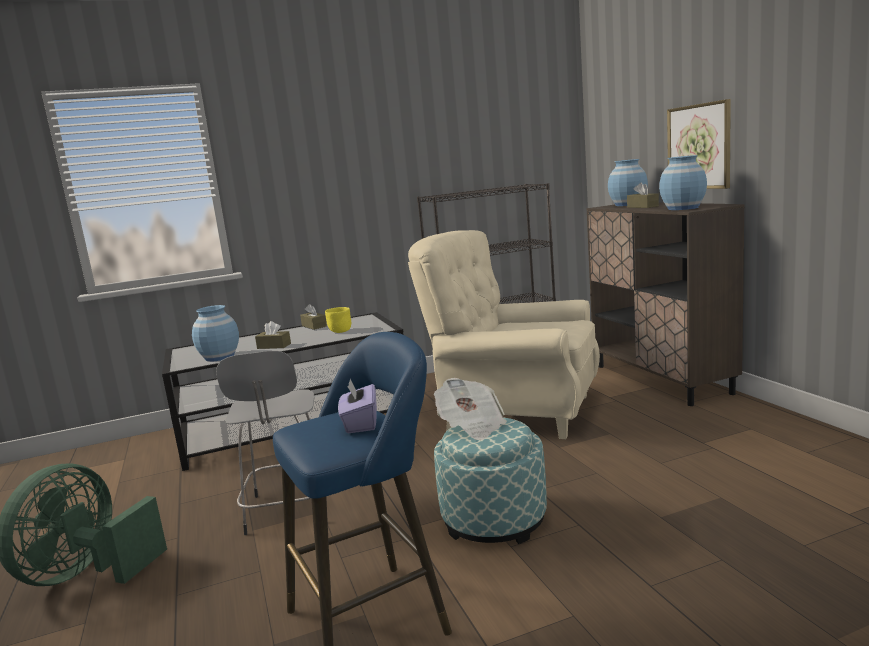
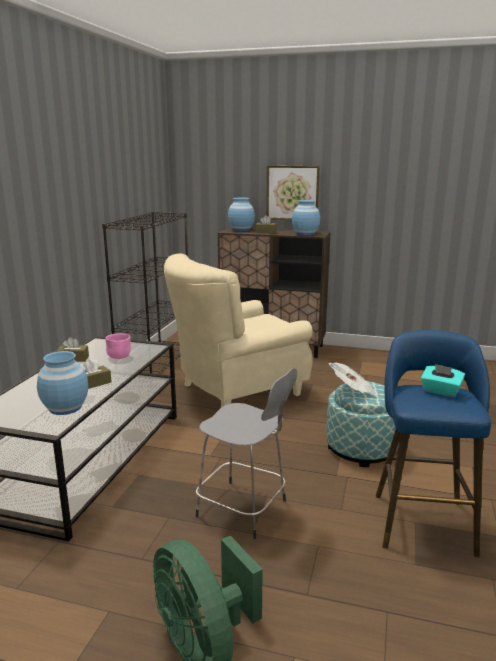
camera: 55 degrees left, 5 degrees up
yellow bowl [325,307,351,333] -> pink bowl [106,333,131,359]
purple tissue box [338,379,377,433] -> turquoise tissue box [421,364,465,397]

